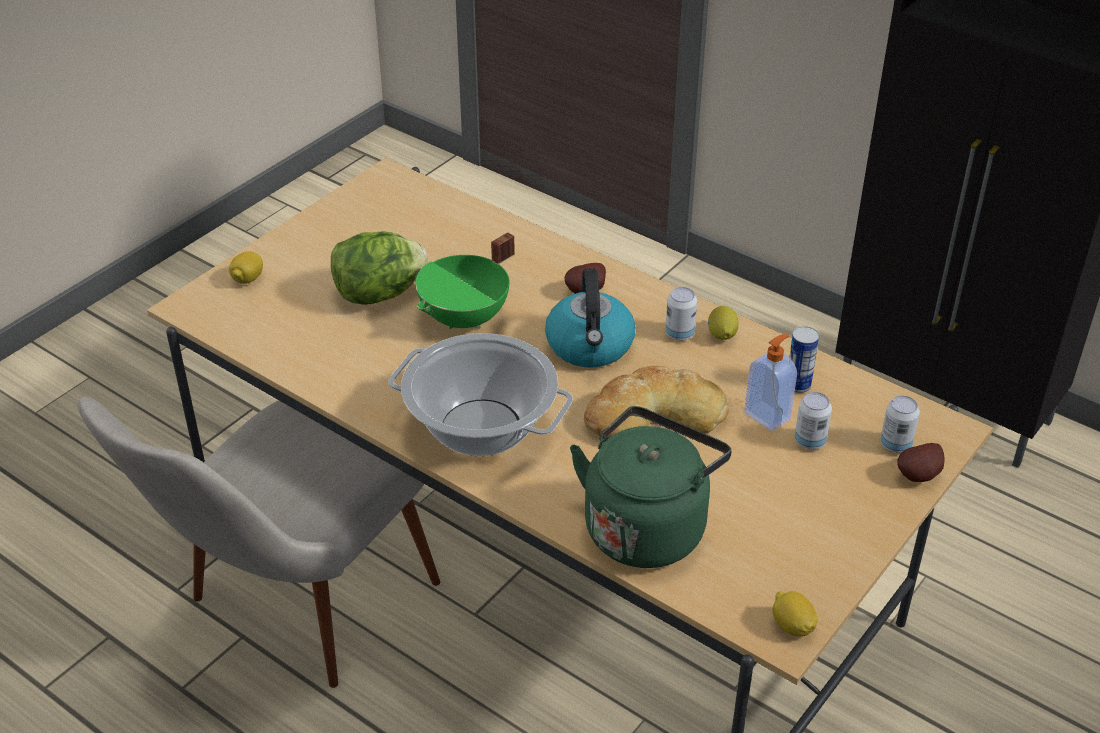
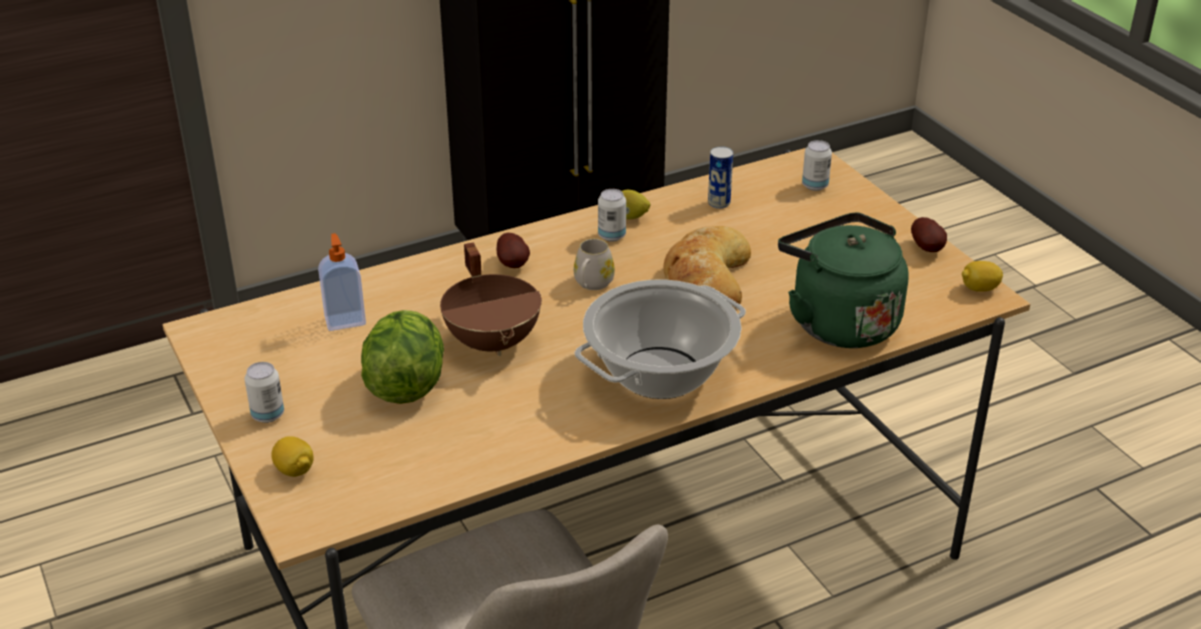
camera: 65 degrees left, 5 degrees down
green cooking pot [415,232,515,329] -> brown cooking pot [440,242,542,356]
kettle [545,269,635,368] -> white mug [574,239,615,290]
soap dispenser [744,334,797,431] -> soap dispenser moved to [318,233,366,331]
can [795,392,832,449] -> can moved to [245,362,284,423]
potato [897,443,945,482] -> potato moved to [911,217,947,252]

